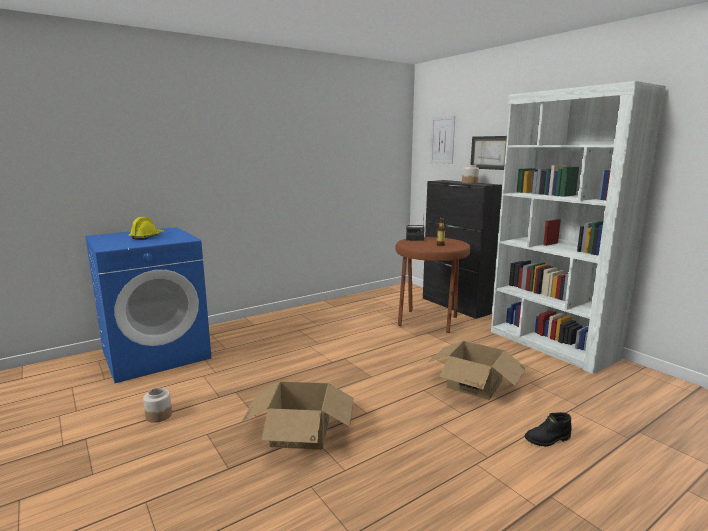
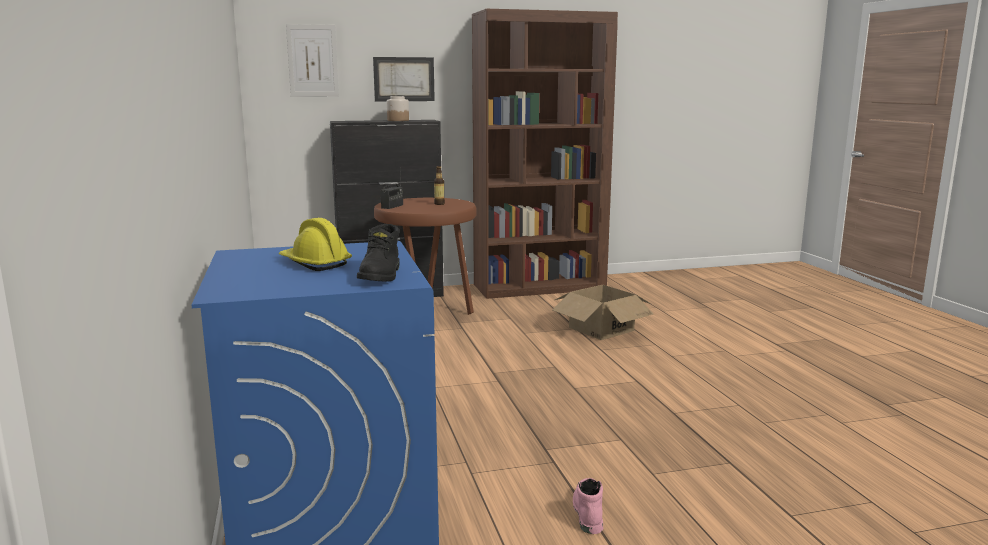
camera: 70 degrees left, 0 degrees up
jar [143,388,172,423] -> pink boot [573,478,603,534]
cardboard box [242,381,354,450] -> none
white bookcase [491,81,666,374] -> brown bookcase [472,9,618,299]
black boot [524,412,572,446] -> black boot moved to [357,224,399,282]

